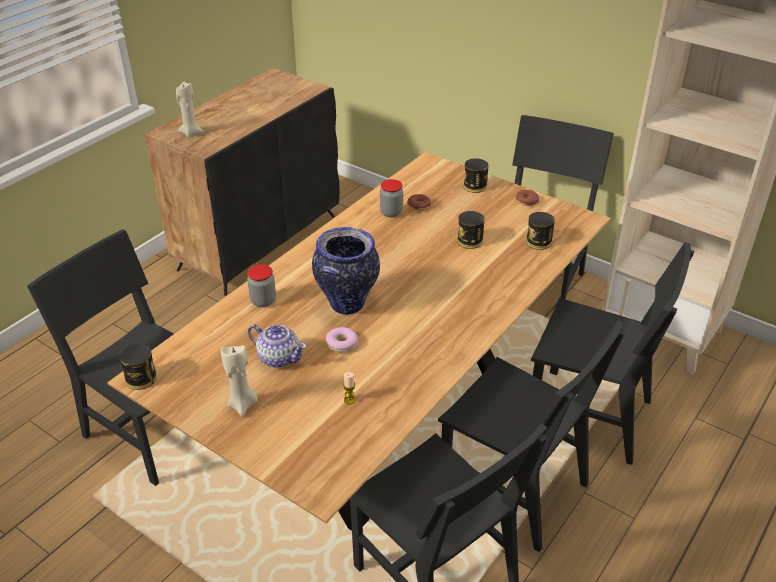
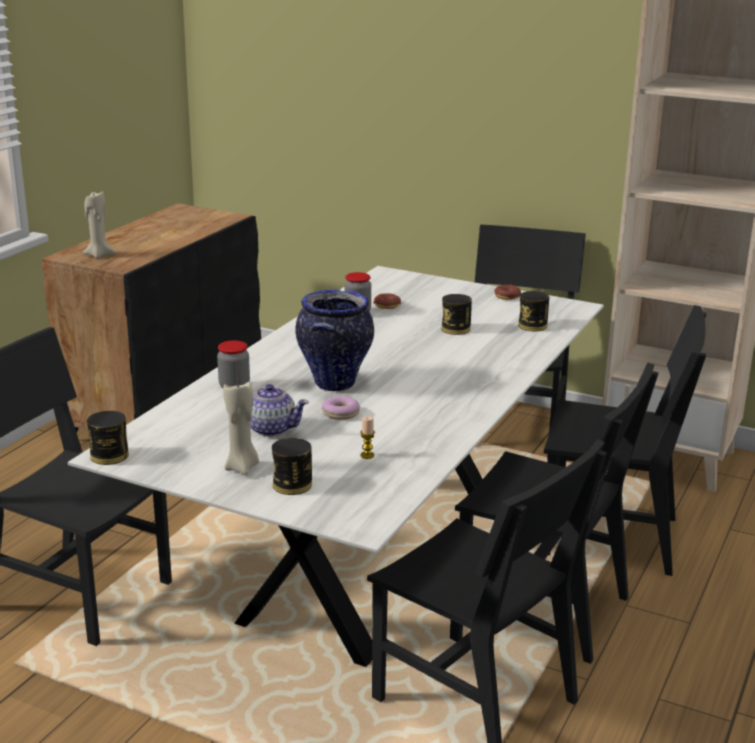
camera: 10 degrees left, 15 degrees down
brown dining table [107,152,611,531] -> white dining table [68,266,604,667]
can [463,158,488,193] -> can moved to [272,438,312,495]

